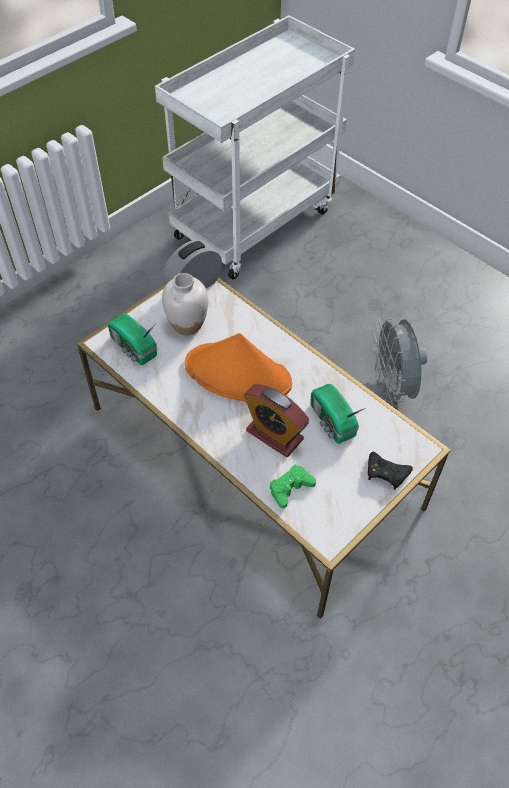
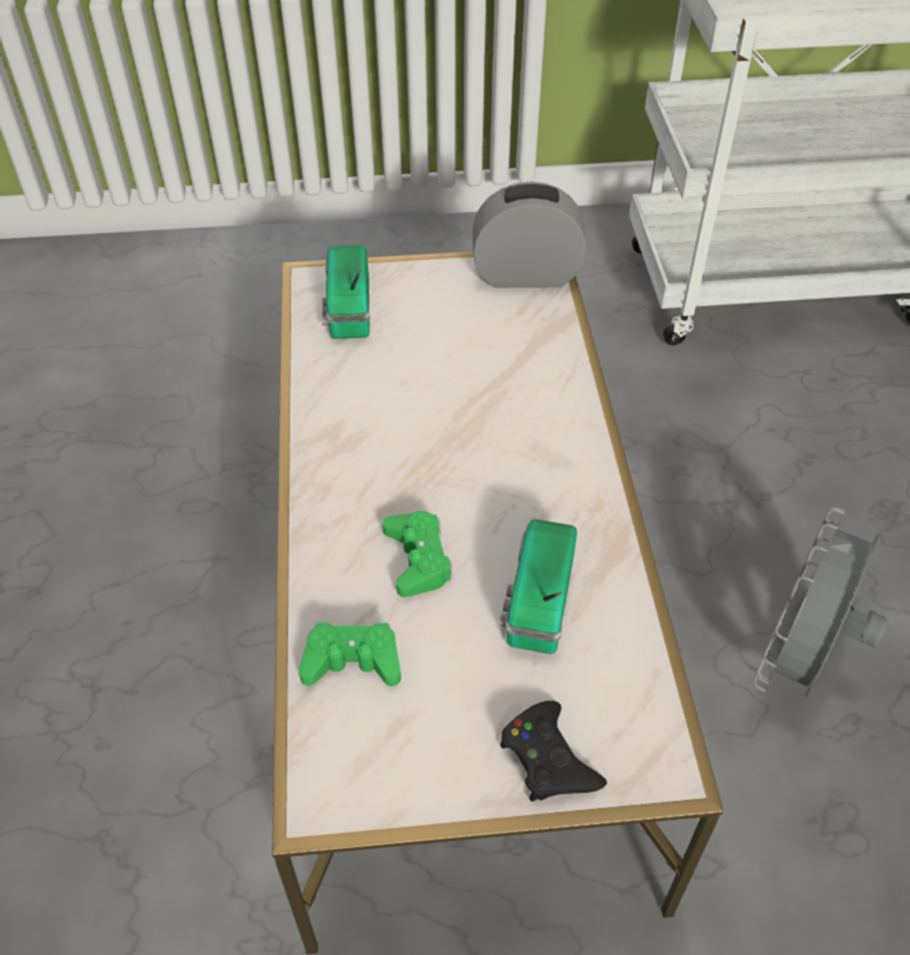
camera: 40 degrees right, 5 degrees down
white vase [162,273,208,335] -> none
orange hat [185,333,292,402] -> none
alarm clock [244,384,309,457] -> green game controller [382,511,453,597]

